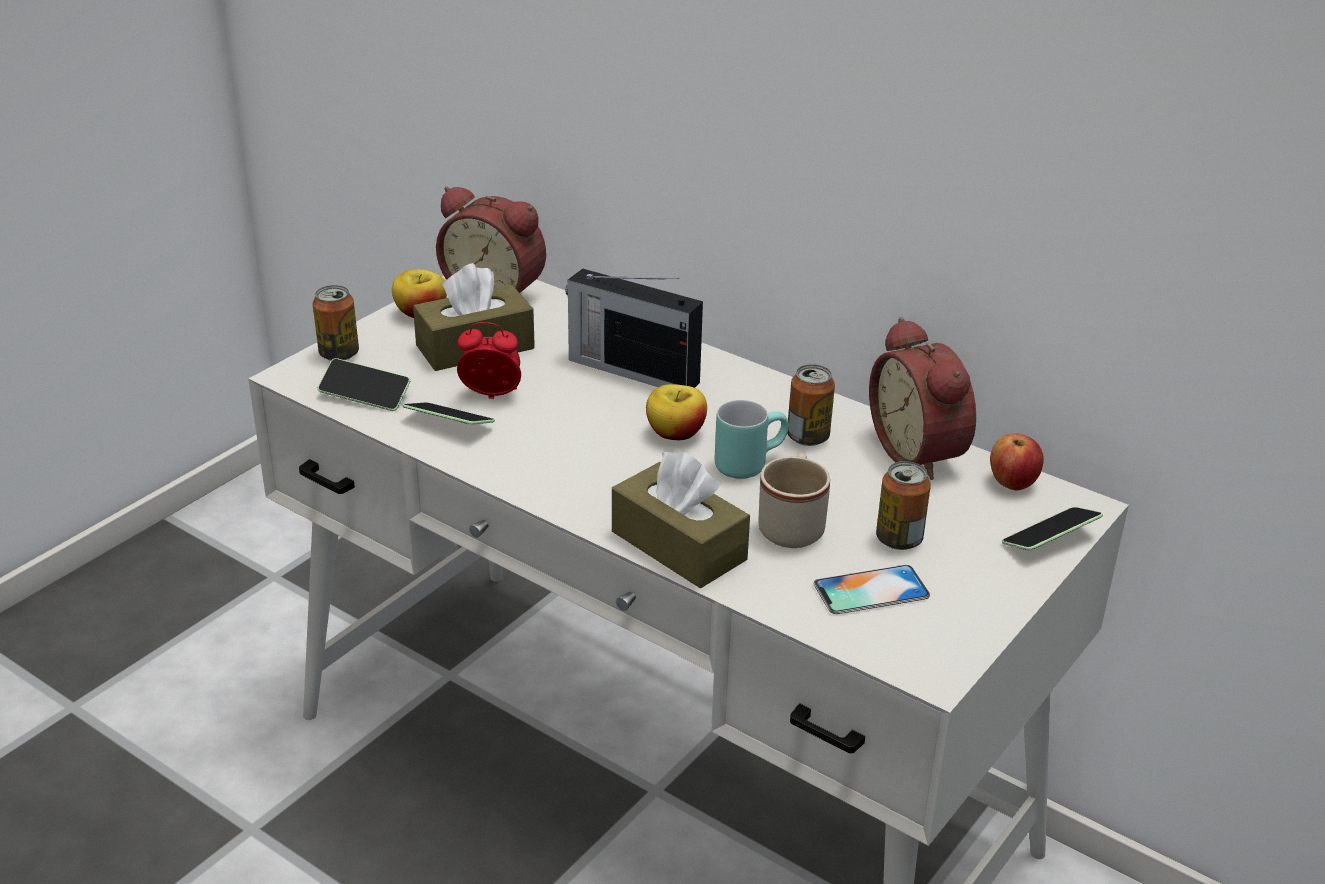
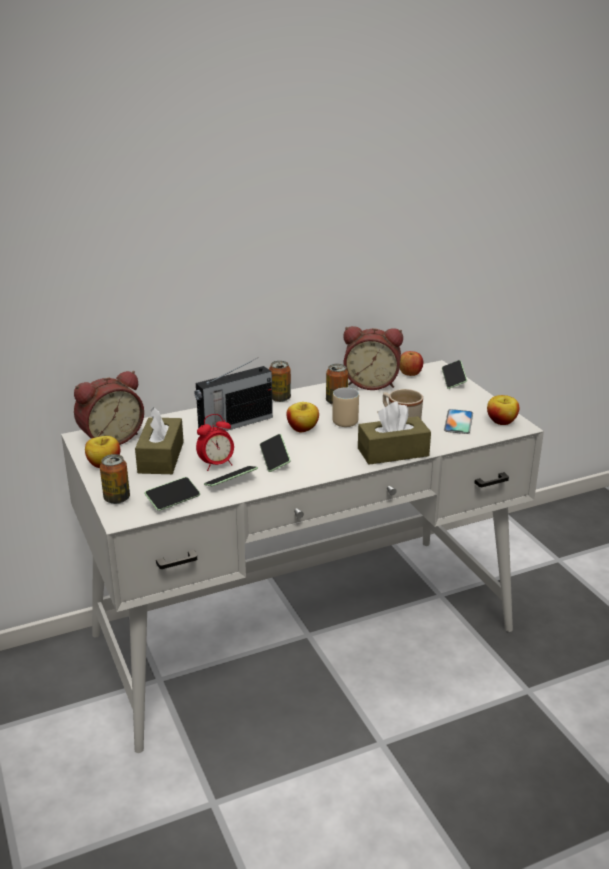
camera: 60 degrees left, 5 degrees down
alarm clock [457,322,521,399] -> alarm clock turned 150 degrees counterclockwise [196,414,234,471]
turquoise mug [714,400,789,479] -> beige mug [332,387,359,427]
can [876,461,931,550] -> can moved to [269,361,291,402]
none -> phone [260,434,291,472]
none -> apple [487,395,519,425]

